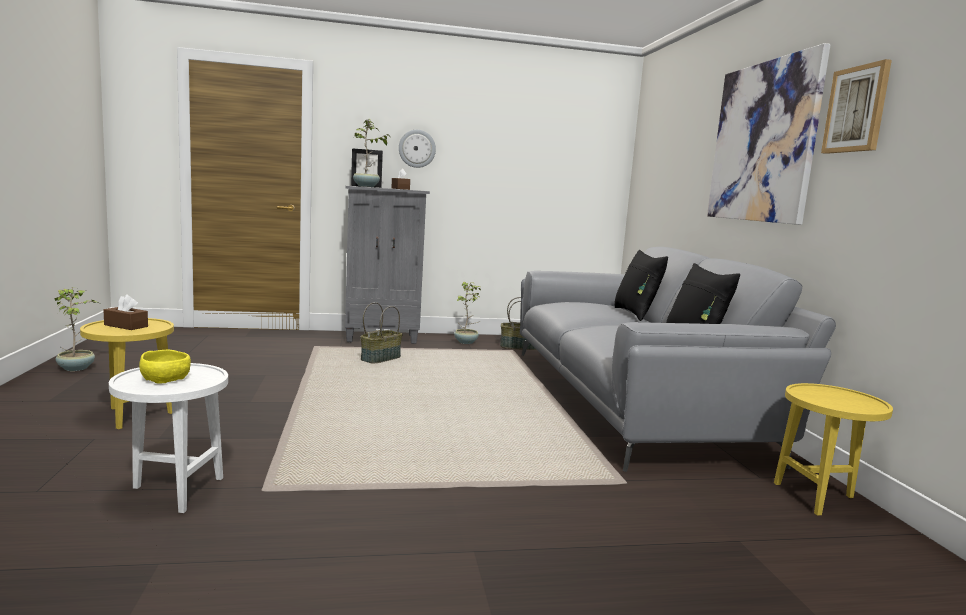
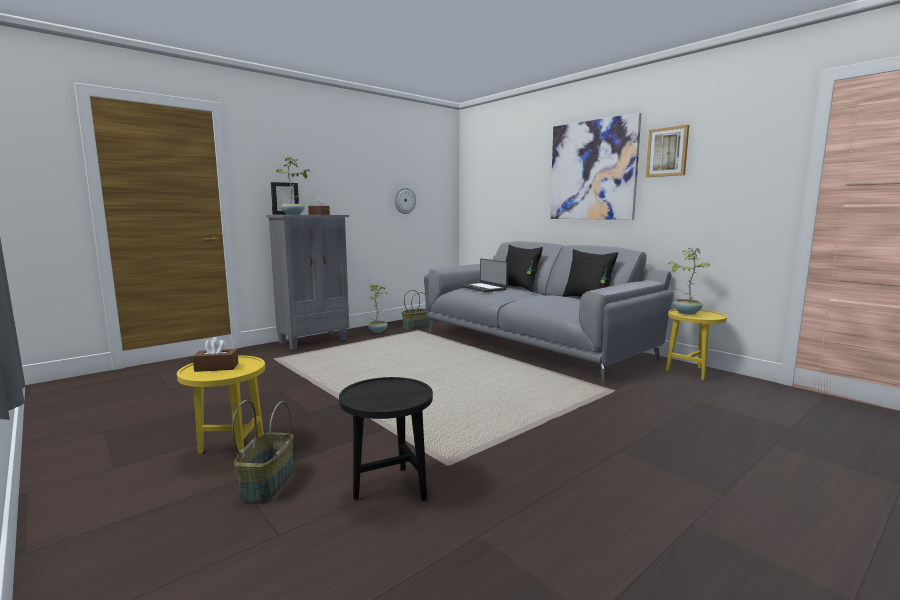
camera: 30 degrees left, 0 degrees up
potted plant [55,287,99,371] -> potted plant moved to [668,248,710,315]
white side table [109,363,228,513] -> black side table [339,377,433,501]
yellow bowl [139,350,191,384] -> none
basket [360,302,403,363] -> basket moved to [232,400,294,503]
wall clock [399,130,436,168] -> wall clock moved to [394,187,416,214]
none -> laptop [460,258,508,292]

